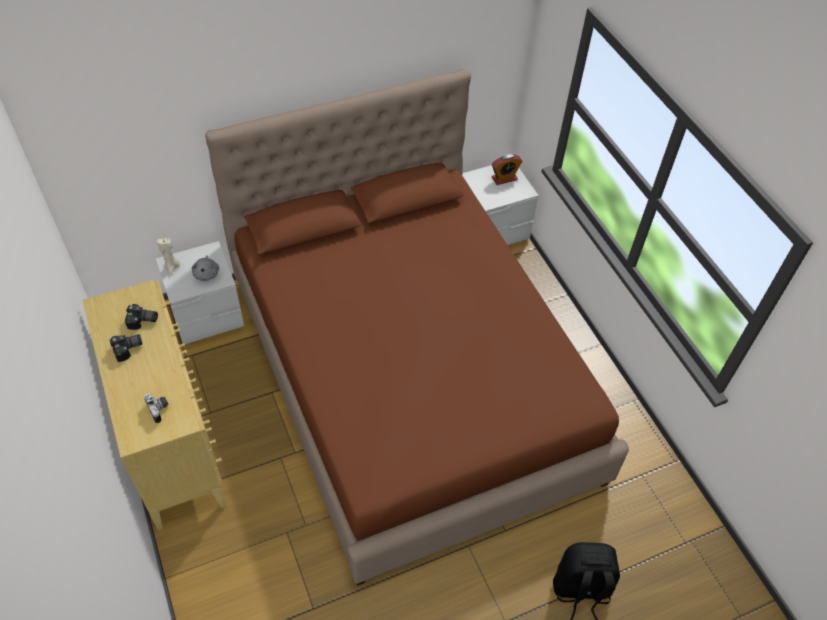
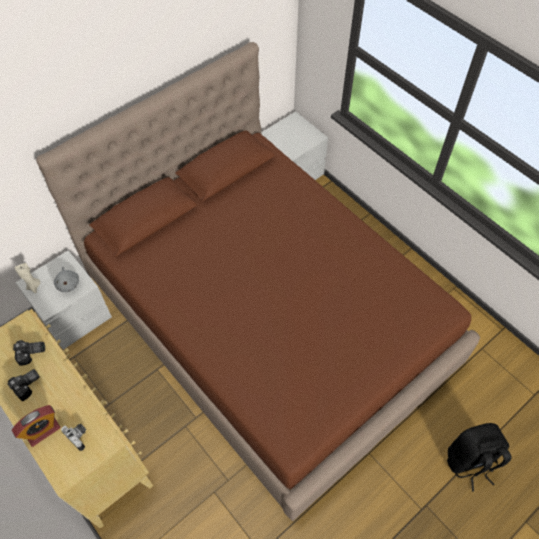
camera: 15 degrees left, 5 degrees up
alarm clock [492,154,522,185] -> alarm clock moved to [12,405,60,447]

